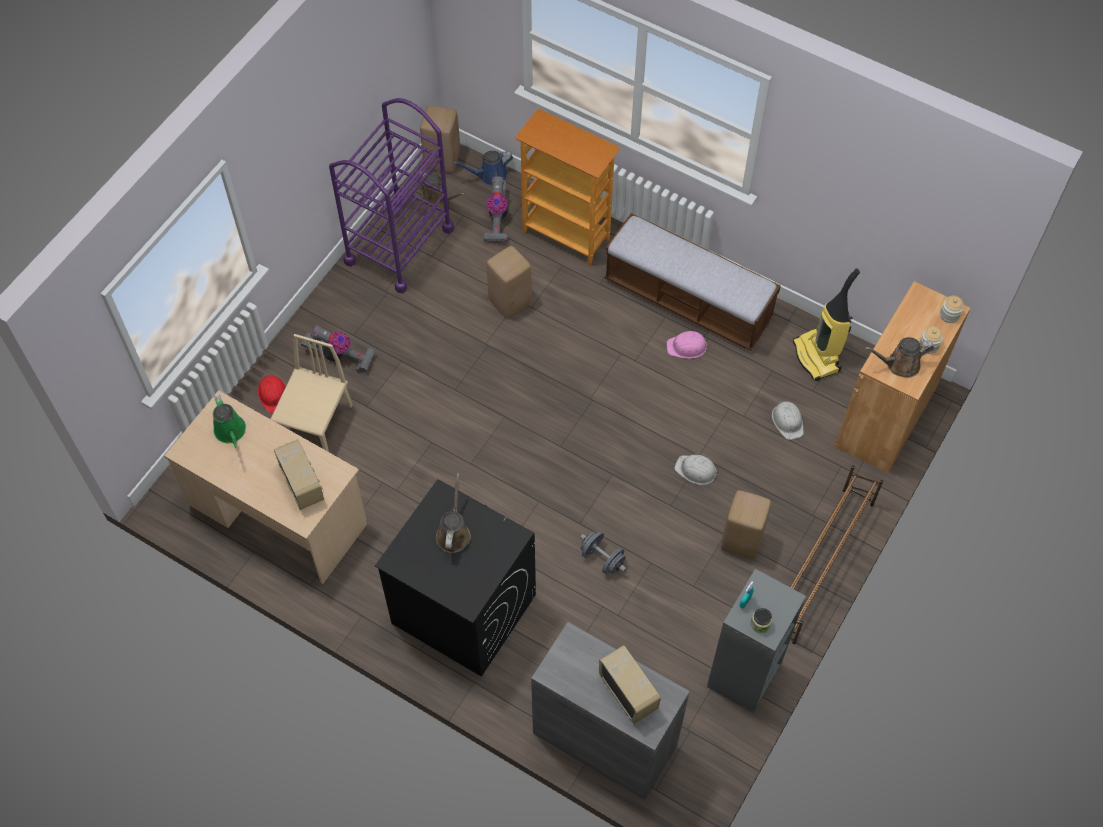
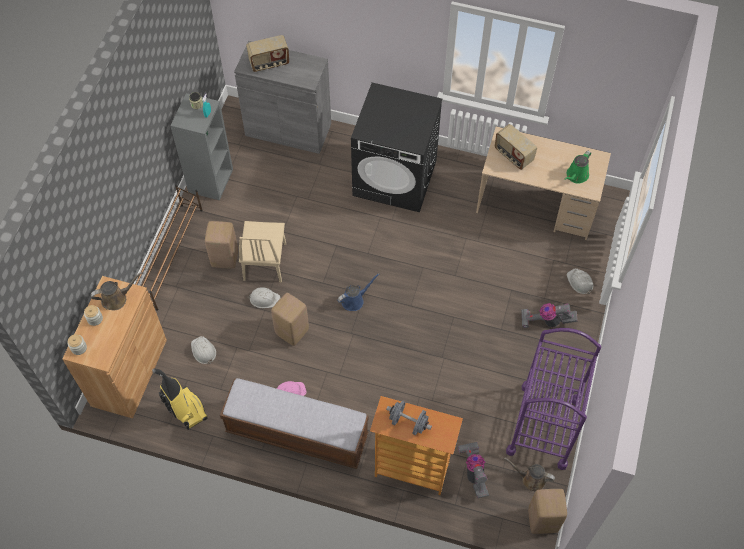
camera: 165 degrees right, 0 degrees up
green watering can [213,395,246,448] -> green watering can turned 105 degrees counterclockwise [564,151,591,184]
red hard hat [258,374,286,413] -> white hard hat [567,268,593,294]
beige chair [270,334,353,452] -> beige chair moved to [239,221,286,283]
brown watering can [436,473,471,553] -> none
blue watering can [454,151,513,185] -> blue watering can moved to [337,273,379,311]
beige stool [487,246,532,318] -> beige stool moved to [271,293,309,346]
grey dumbbell [580,532,626,574] -> grey dumbbell moved to [386,401,432,435]
radio [599,645,661,724] -> radio turned 60 degrees counterclockwise [246,35,289,72]

